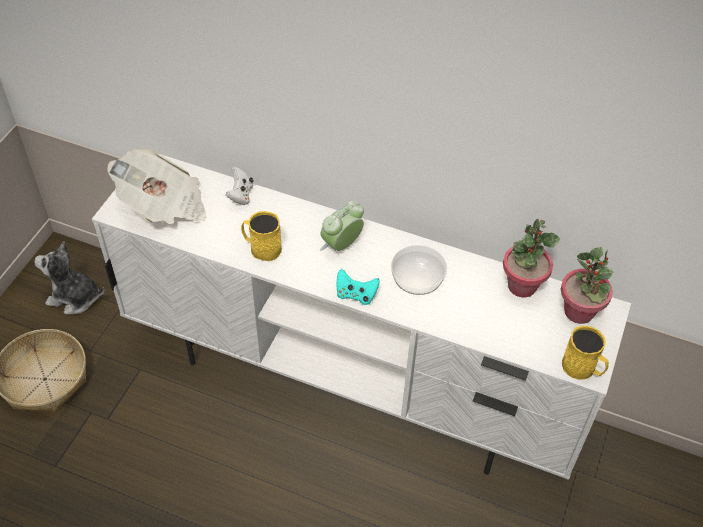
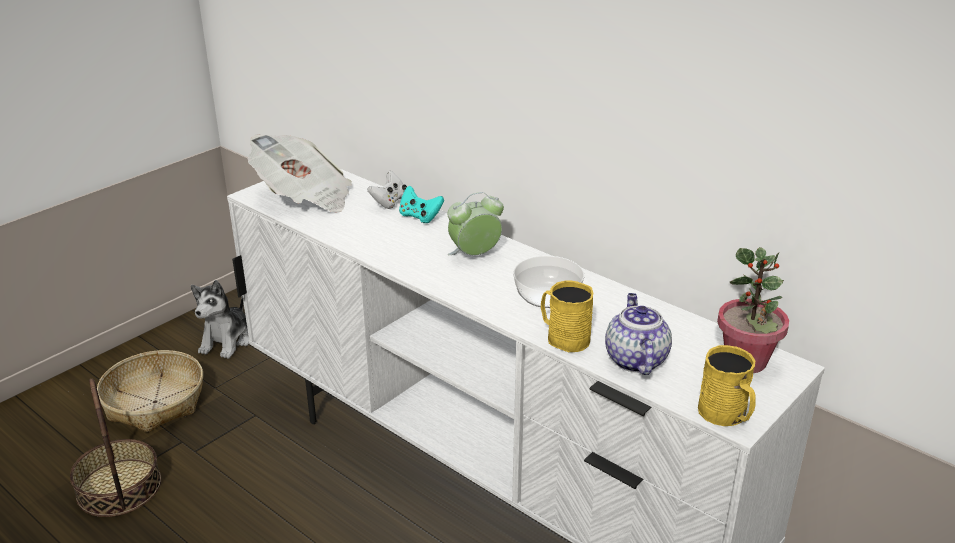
camera: 20 degrees right, 20 degrees down
plush toy [34,241,105,314] -> plush toy turned 105 degrees counterclockwise [191,280,249,359]
yellow mug [241,211,282,261] -> yellow mug moved to [541,280,593,352]
turquoise game controller [336,269,380,305] -> turquoise game controller moved to [399,185,444,223]
potted plant [503,218,560,297] -> none
none -> basket [70,378,161,517]
none -> teapot [605,293,672,375]

